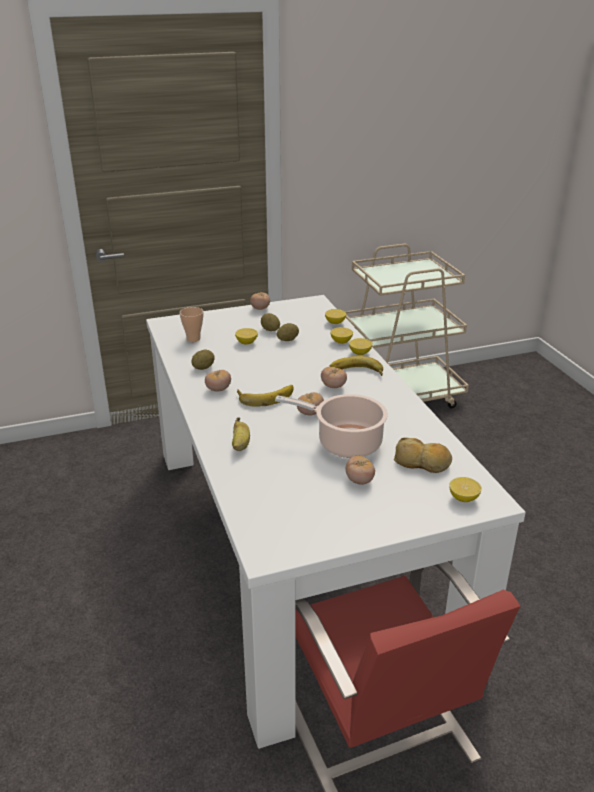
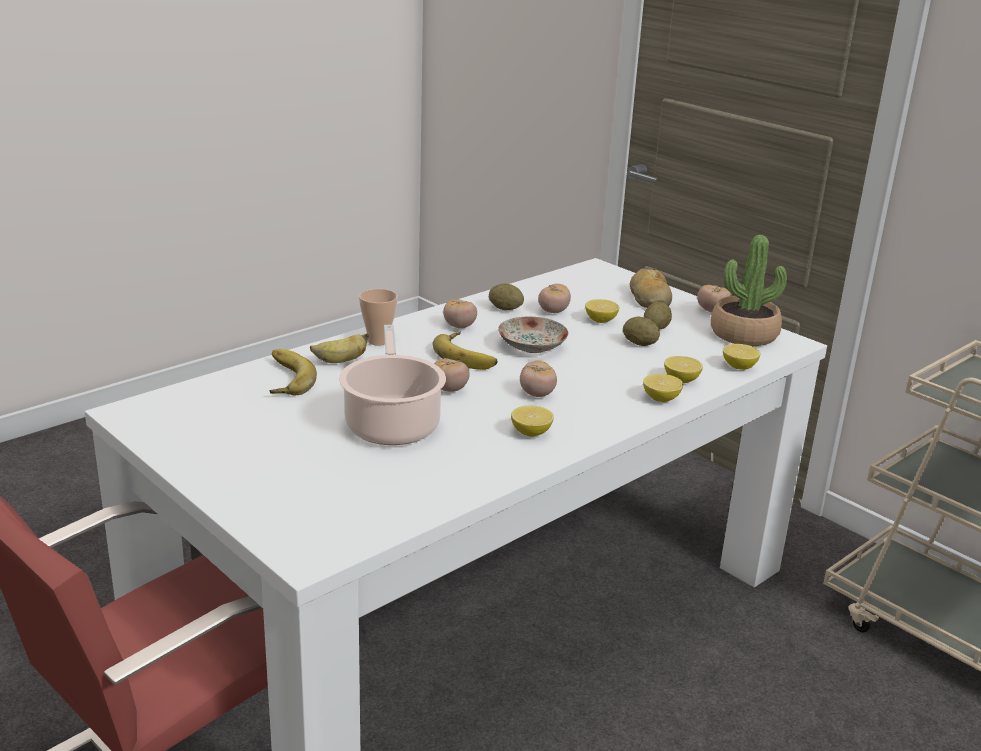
camera: 65 degrees right, 5 degrees down
cup [180,307,203,342] -> cup moved to [359,289,398,346]
banana [329,356,383,376] -> banana moved to [269,349,317,395]
tomato [346,455,375,485] -> tomato moved to [538,284,571,313]
bread [394,438,452,473] -> bread moved to [630,268,672,308]
lemon [449,477,482,502] -> lemon moved to [511,406,554,437]
none -> plate [498,316,569,353]
none -> potted plant [711,235,787,346]

